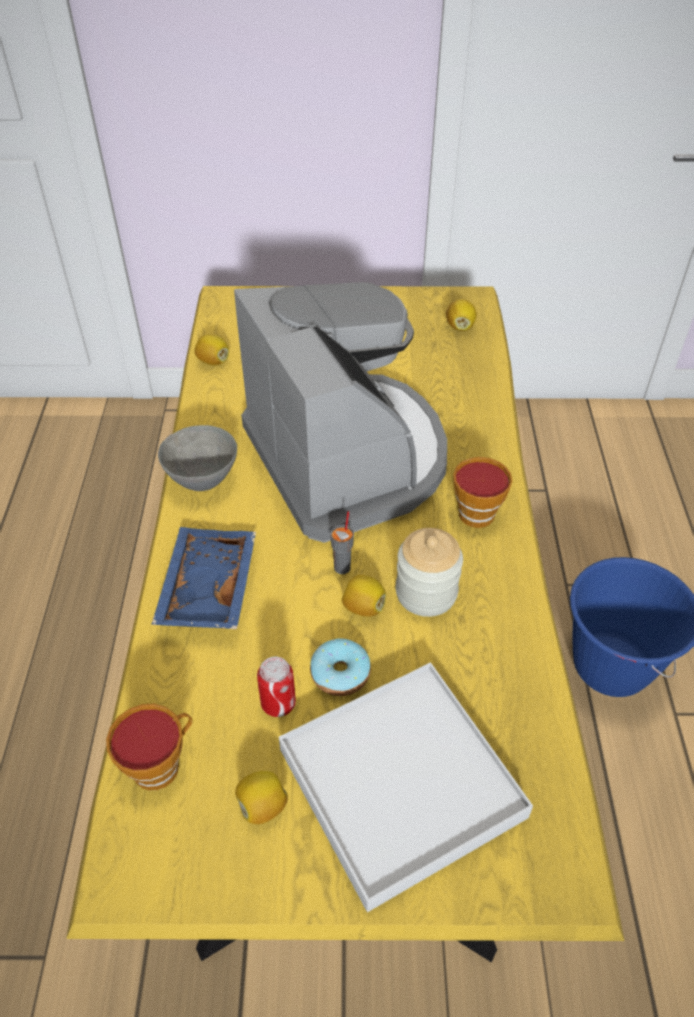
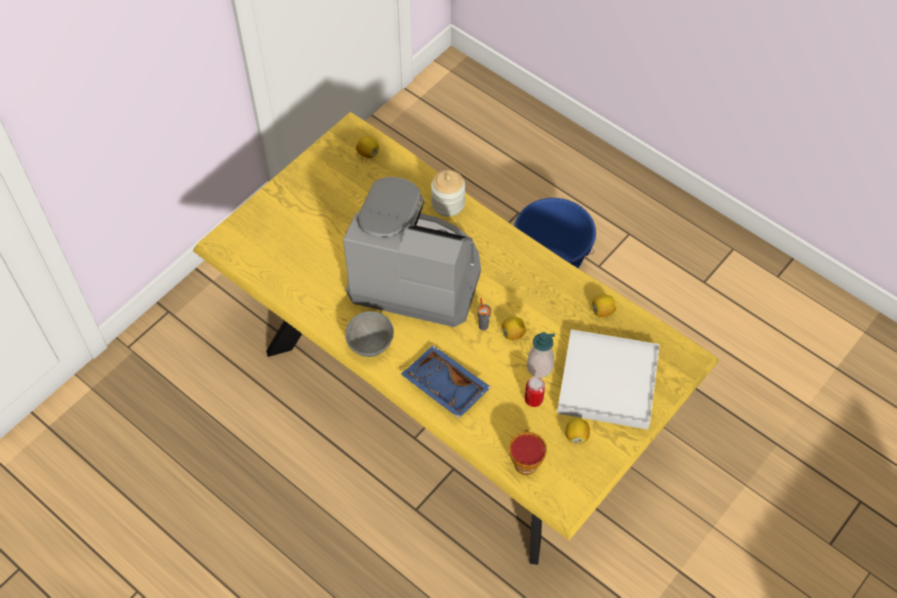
camera: 50 degrees left, 10 degrees up
lemon [195,334,229,365] -> lemon moved to [592,294,616,317]
donut [310,638,371,696] -> soap dispenser [527,332,555,378]
jar [396,528,463,617] -> jar moved to [431,170,465,217]
cup [453,457,512,528] -> none

